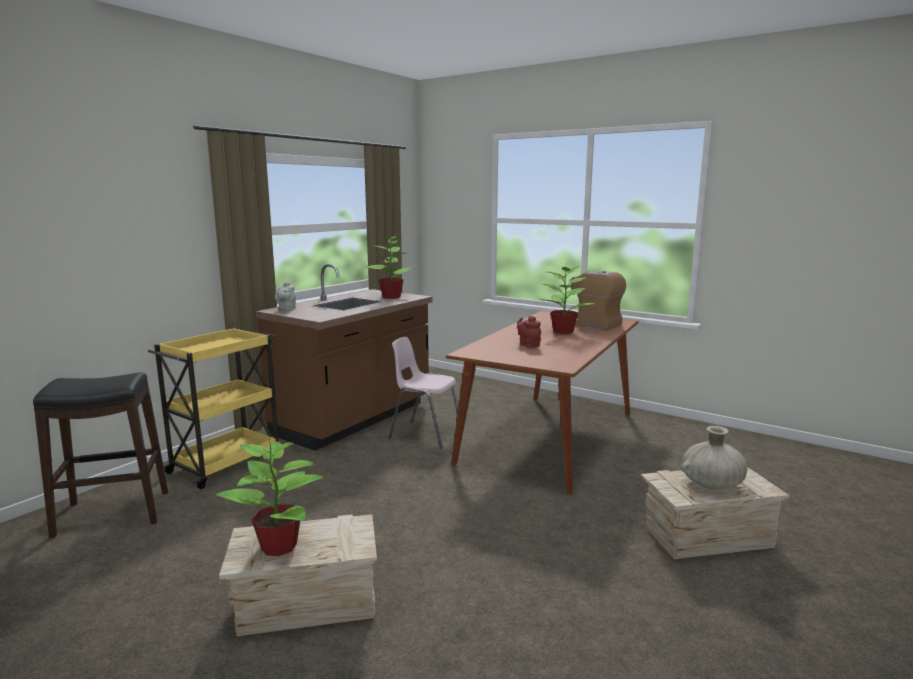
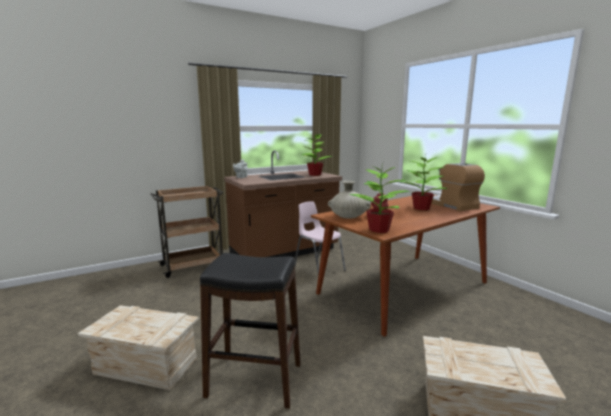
camera: 25 degrees right, 0 degrees up
black stool [33,372,168,538] -> black stool moved to [200,253,301,409]
yellow cart [148,328,279,489] -> brown cart [151,186,224,278]
potted plant [216,433,324,556] -> potted plant moved to [349,166,410,233]
beige vase [681,426,748,490] -> beige vase moved to [328,181,371,219]

